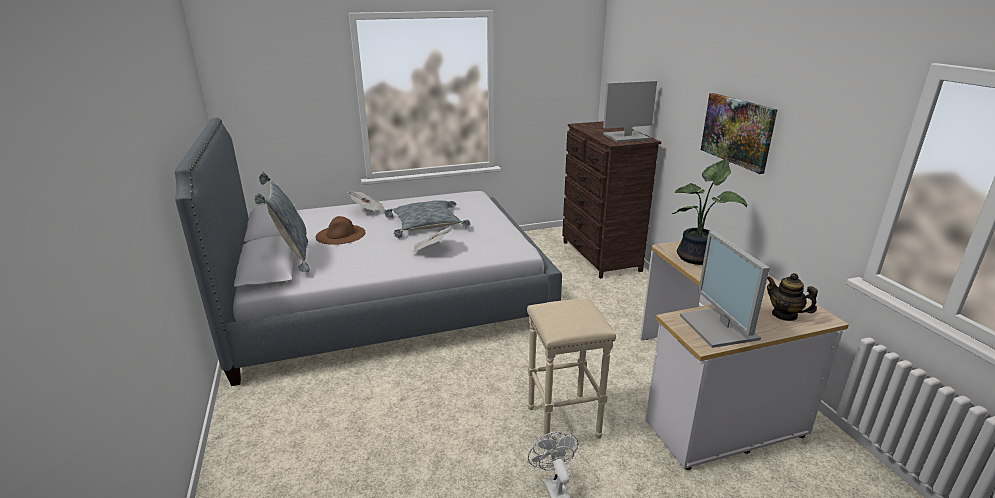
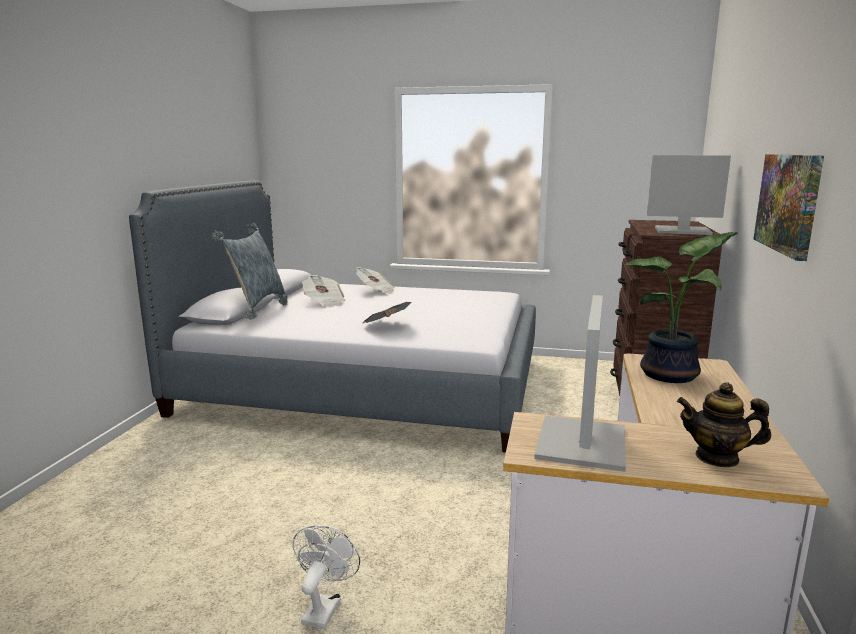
camera: 30 degrees right, 10 degrees down
brown hat [315,216,365,245] -> newspaper [302,275,345,308]
pillow [384,201,470,238] -> none
beige stool [527,298,616,439] -> none
teapot [767,273,818,321] -> teapot turned 60 degrees counterclockwise [677,382,771,467]

